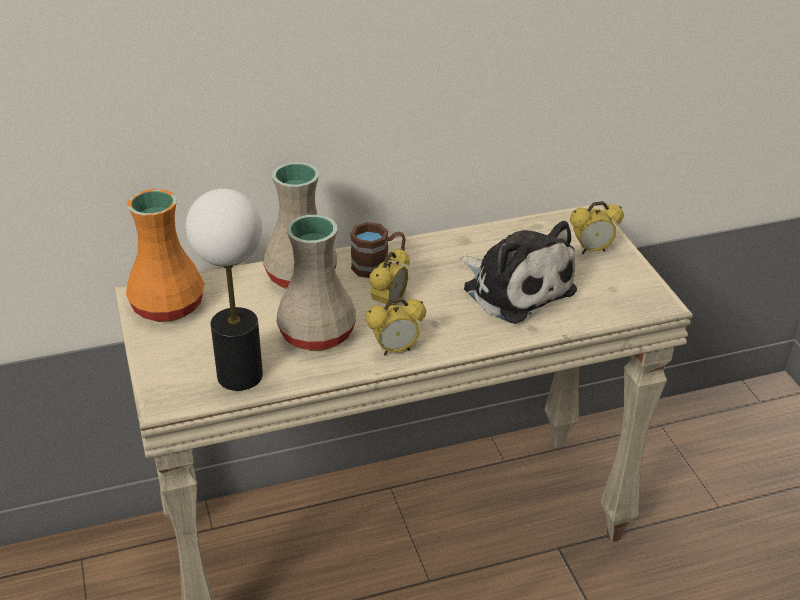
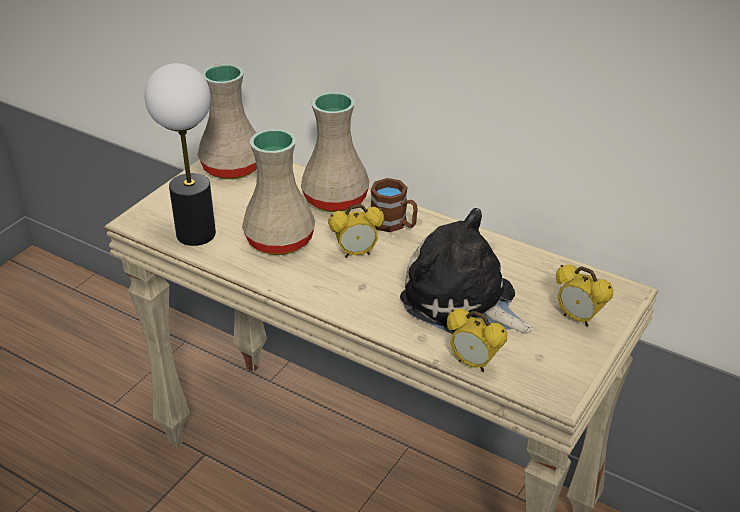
camera: 50 degrees right, 0 degrees up
orange vase [126,189,205,322] -> beige vase [197,64,257,179]
alarm clock [365,298,426,356] -> alarm clock moved to [447,309,507,372]
plush toy [459,221,577,324] -> plush toy turned 120 degrees clockwise [400,208,534,334]

